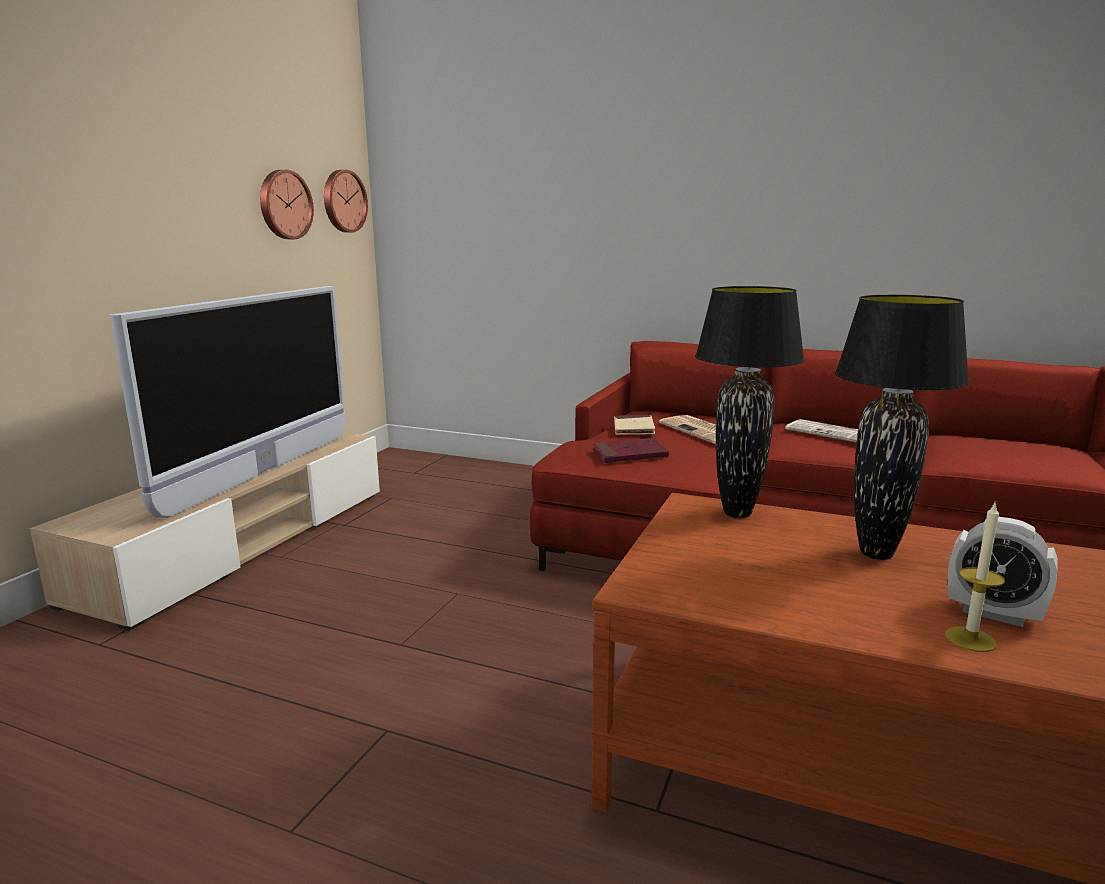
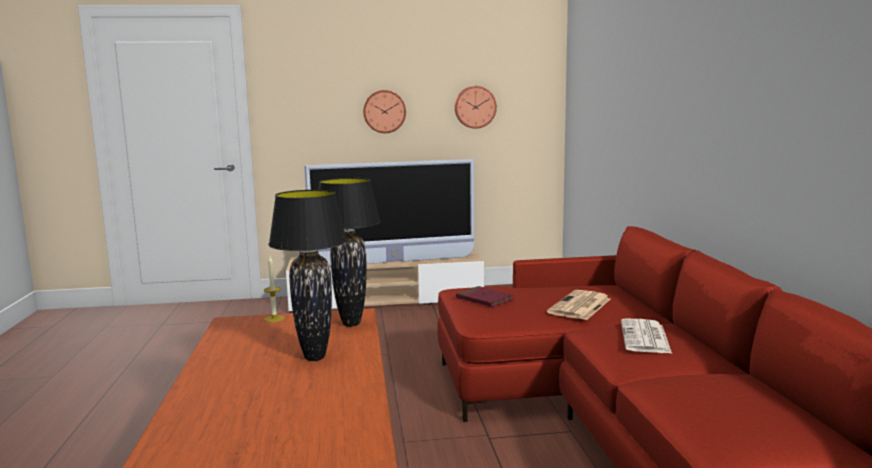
camera: 60 degrees right, 5 degrees down
wall clock [324,170,368,233] -> wall clock moved to [363,90,406,133]
beige book [614,415,655,435] -> none
candle [945,501,1005,652] -> candle moved to [264,257,285,322]
alarm clock [948,517,1058,627] -> none

